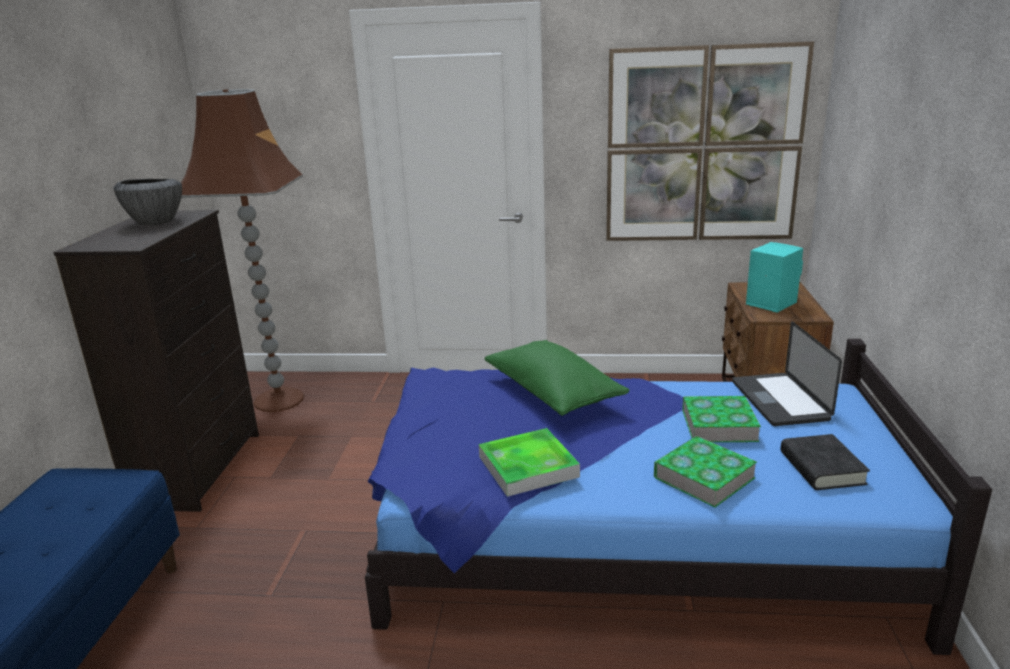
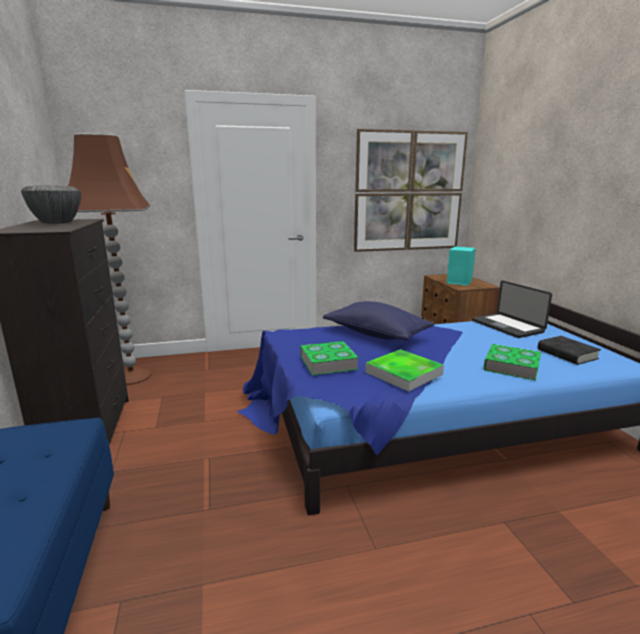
camera: 20 degrees left, 5 degrees down
green pillow [485,340,629,416] -> blue pillow [323,301,435,341]
book [682,396,761,442] -> book moved to [300,341,359,375]

